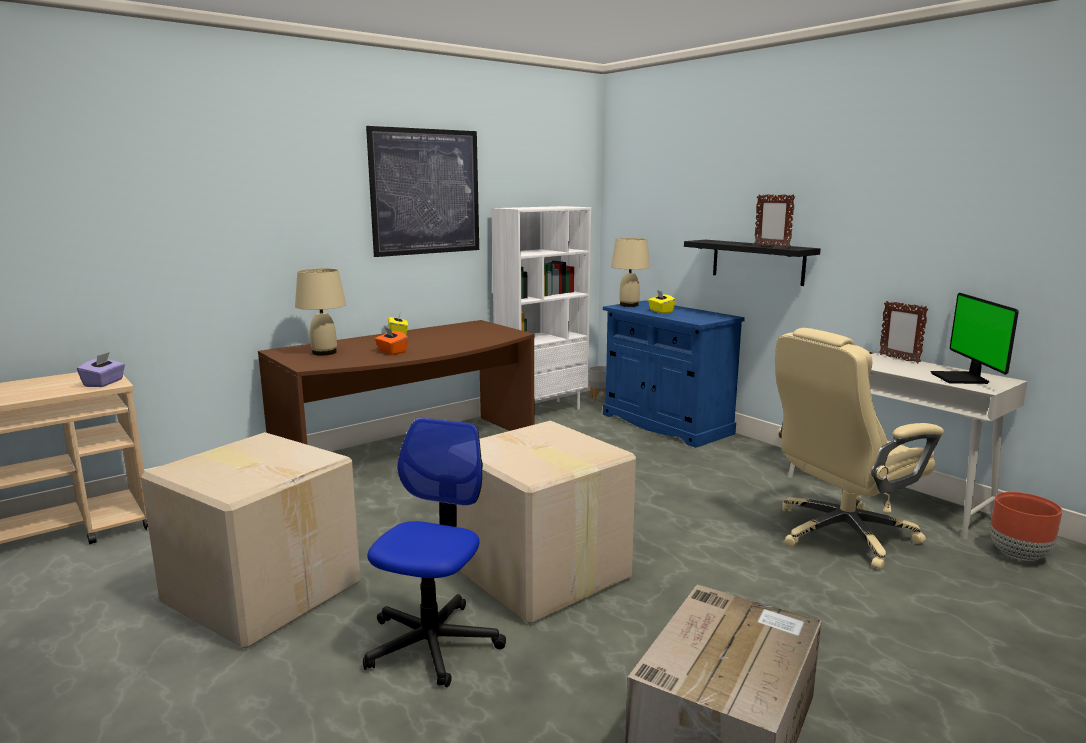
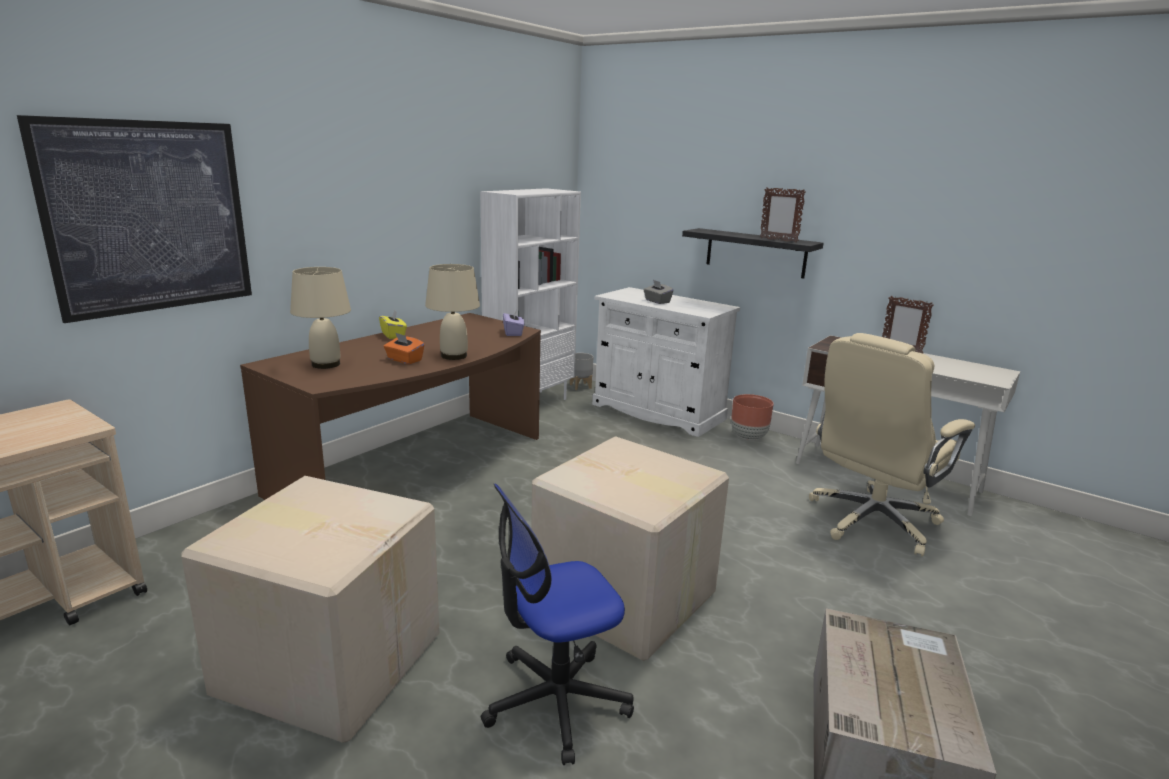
camera: 15 degrees left, 5 degrees up
purple tissue box [77,352,125,387] -> purple tissue box moved to [503,309,524,336]
office chair [363,418,506,687] -> office chair turned 120 degrees counterclockwise [481,484,634,765]
picture [366,126,479,257] -> picture moved to [17,115,252,323]
blue cabinet [603,300,745,448] -> white cabinet [592,287,740,437]
beige table lamp [611,238,650,307] -> beige table lamp moved to [425,264,480,360]
yellow tissue box [648,290,676,313] -> grey tissue box [643,280,674,304]
monitor [931,293,1019,384] -> none
brown planter [990,492,1062,561] -> brown planter moved to [731,394,774,440]

